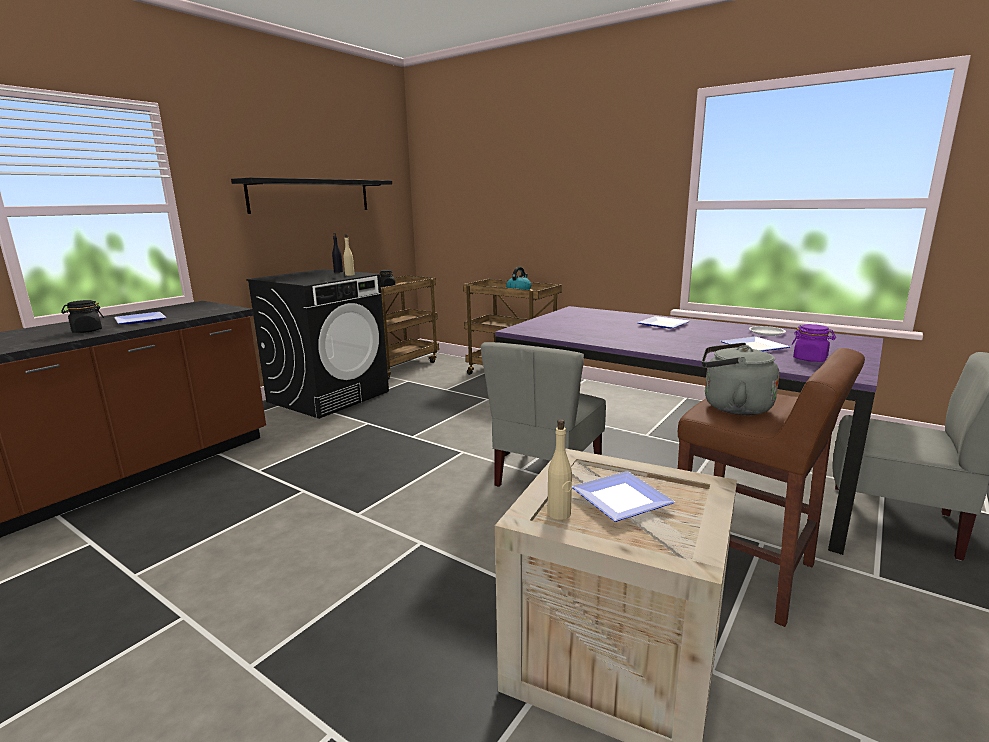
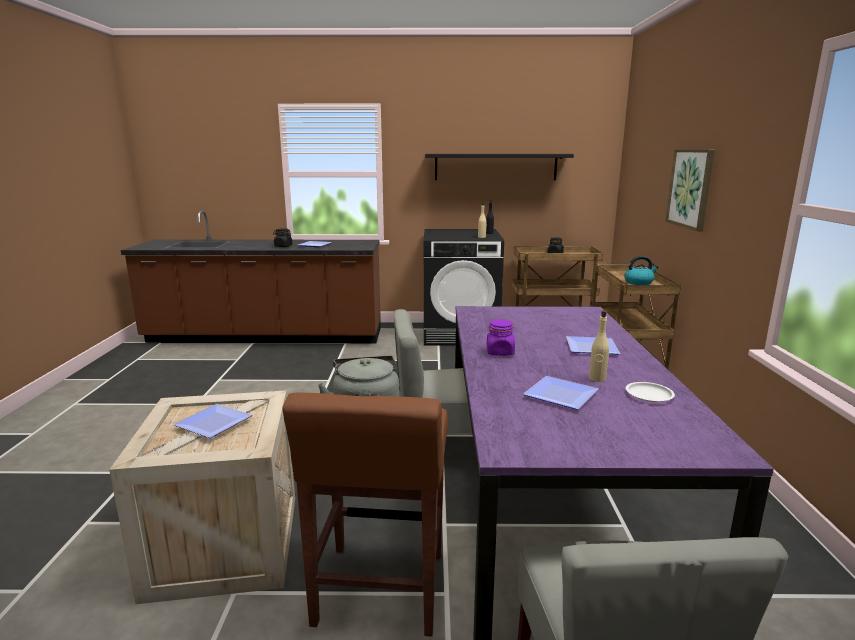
camera: 55 degrees right, 0 degrees up
beige bottle [548,419,572,520] -> beige bottle moved to [589,310,609,382]
purple jar [791,324,836,362] -> purple jar moved to [487,319,515,356]
none -> picture [666,149,715,231]

